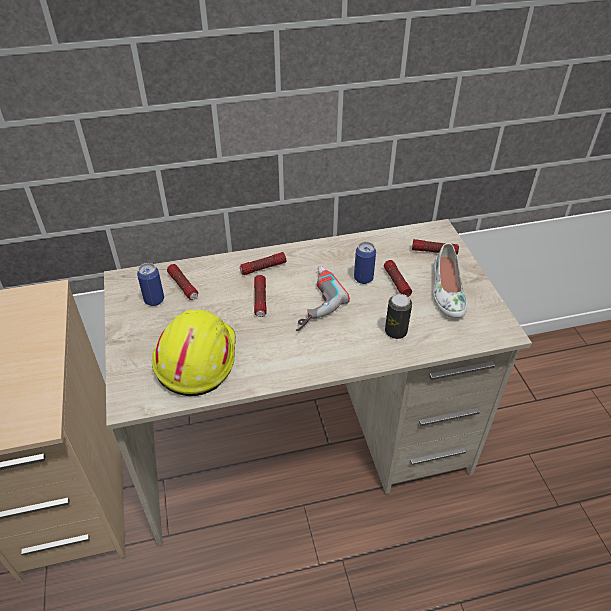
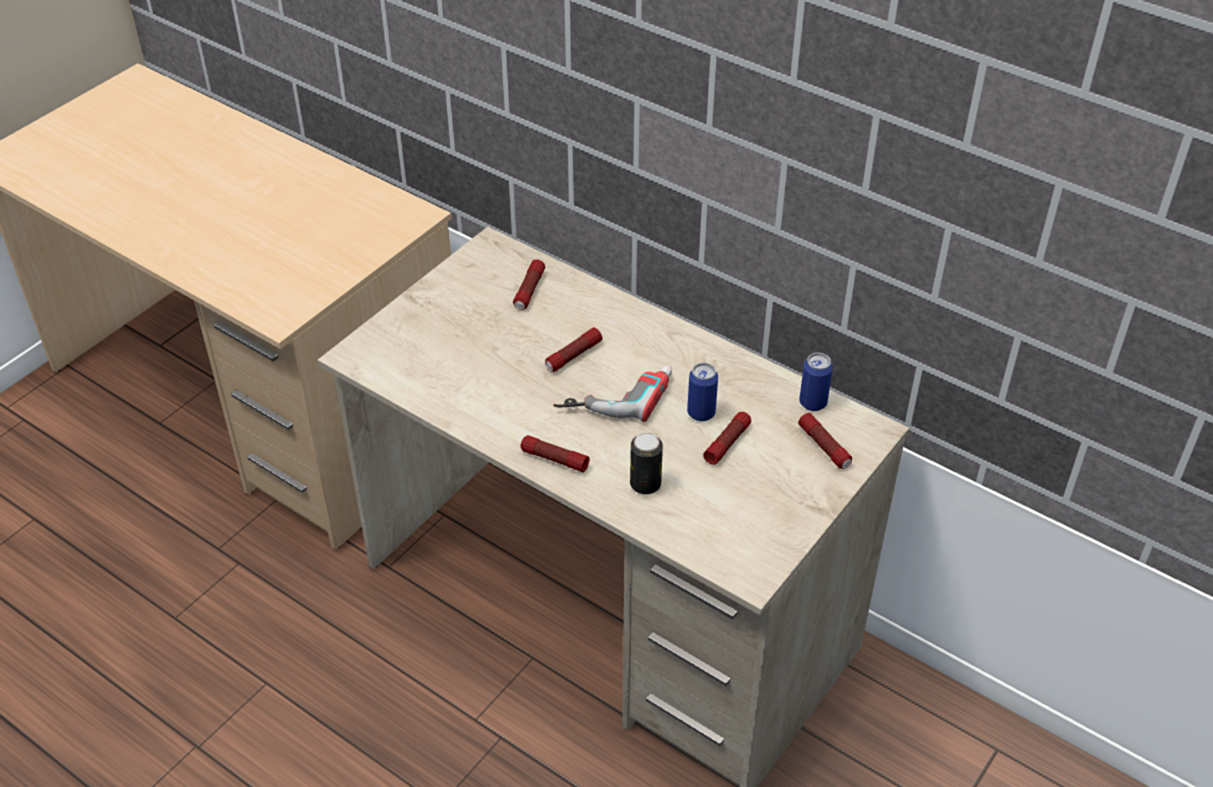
camera: 50 degrees right, 0 degrees up
can [137,263,164,306] -> can moved to [799,353,833,411]
yellow hard hat [152,310,235,396] -> none
flashlight [240,252,286,275] -> flashlight moved to [521,435,589,472]
white shoe [433,243,467,318] -> none

